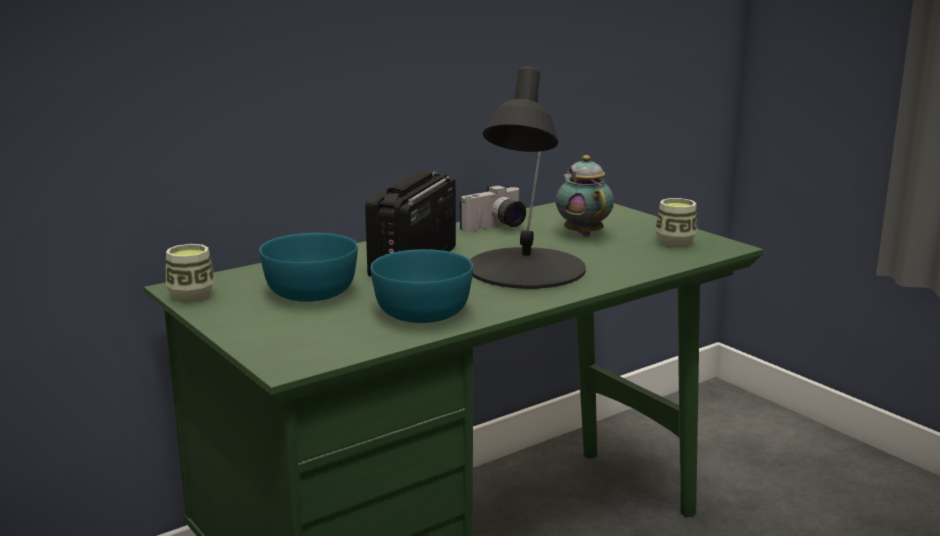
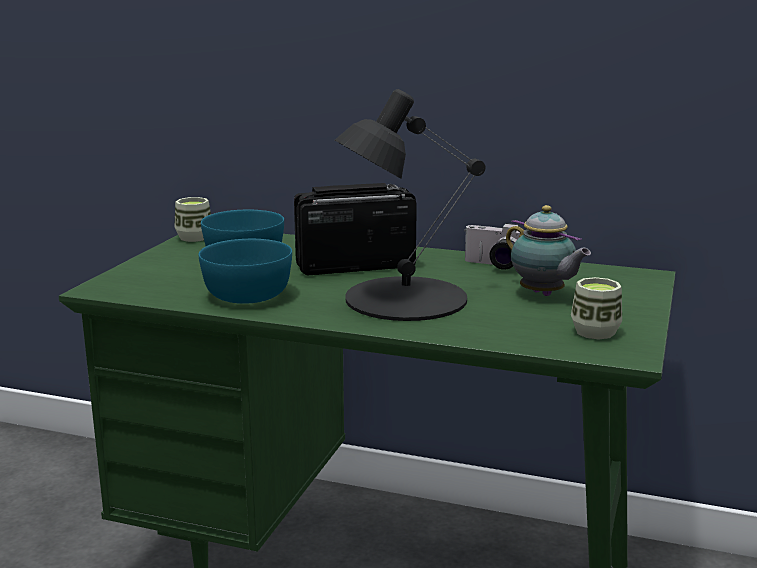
camera: 55 degrees right, 0 degrees up
teapot [556,155,614,237] -> teapot turned 105 degrees clockwise [506,205,591,296]

